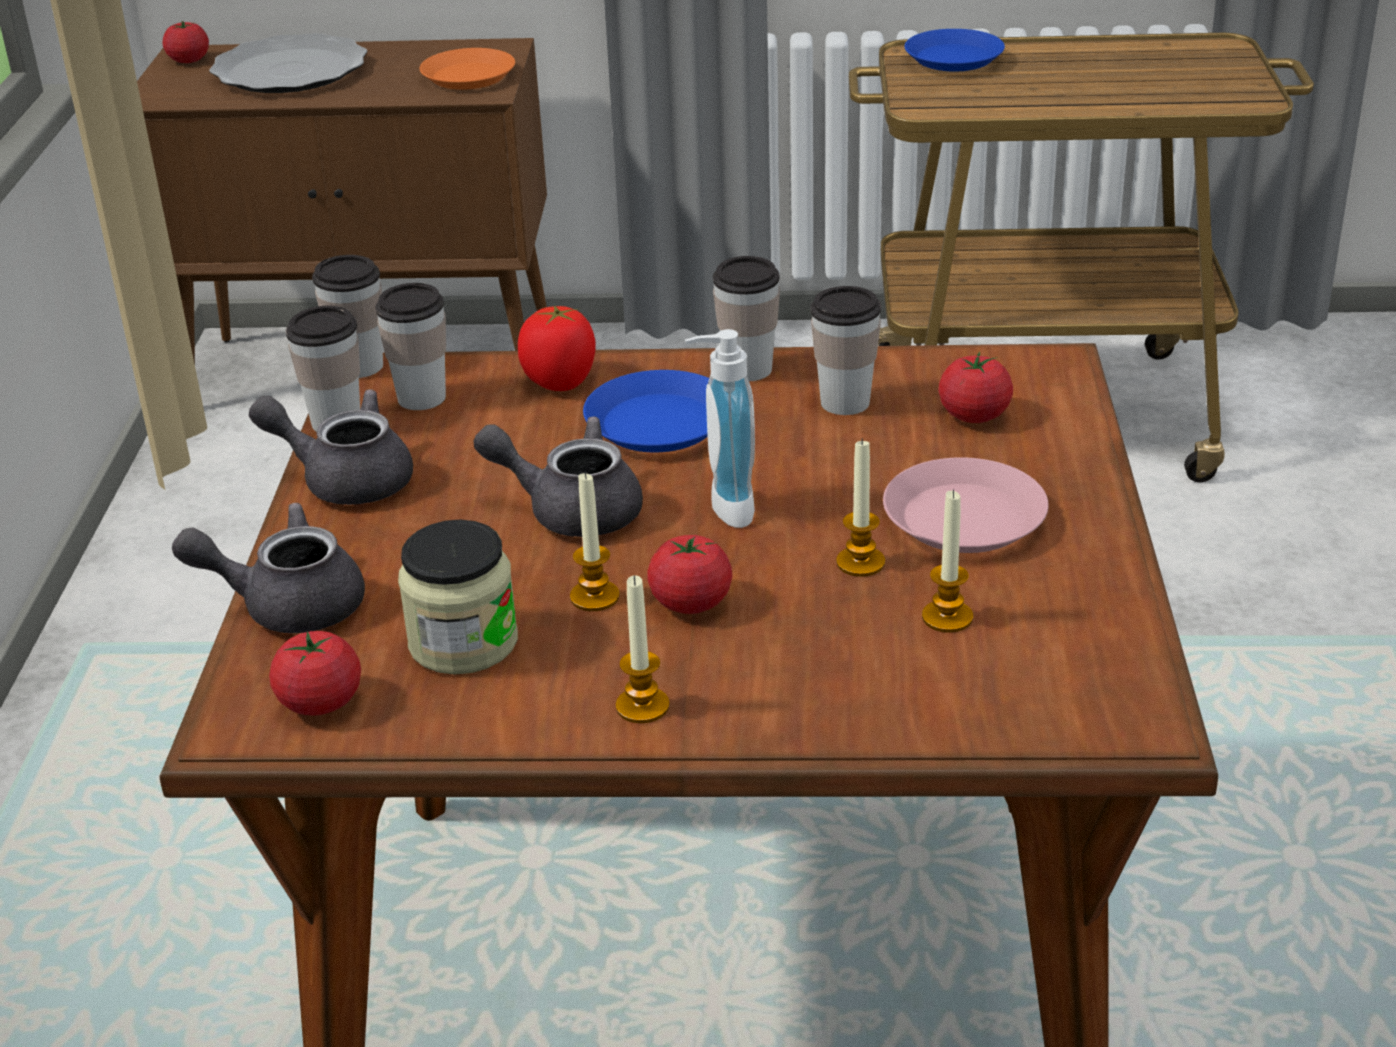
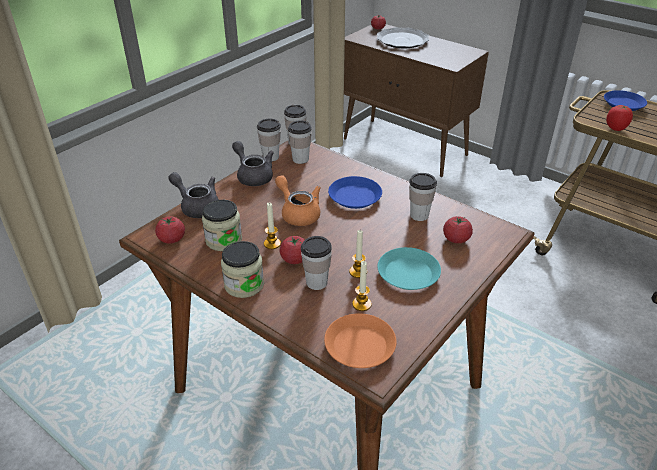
camera: 35 degrees right, 5 degrees up
orange plate [420,48,515,90] -> orange plate moved to [324,313,397,368]
grey teapot [474,417,643,537] -> orange teapot [275,175,321,226]
tomato [518,305,596,391] -> tomato moved to [606,105,633,131]
candle [616,575,669,723] -> jar [221,241,264,298]
soap dispenser [685,329,755,528] -> none
cup [713,256,780,381] -> cup moved to [301,236,332,290]
pink plate [883,457,1049,553] -> turquoise plate [378,247,441,290]

